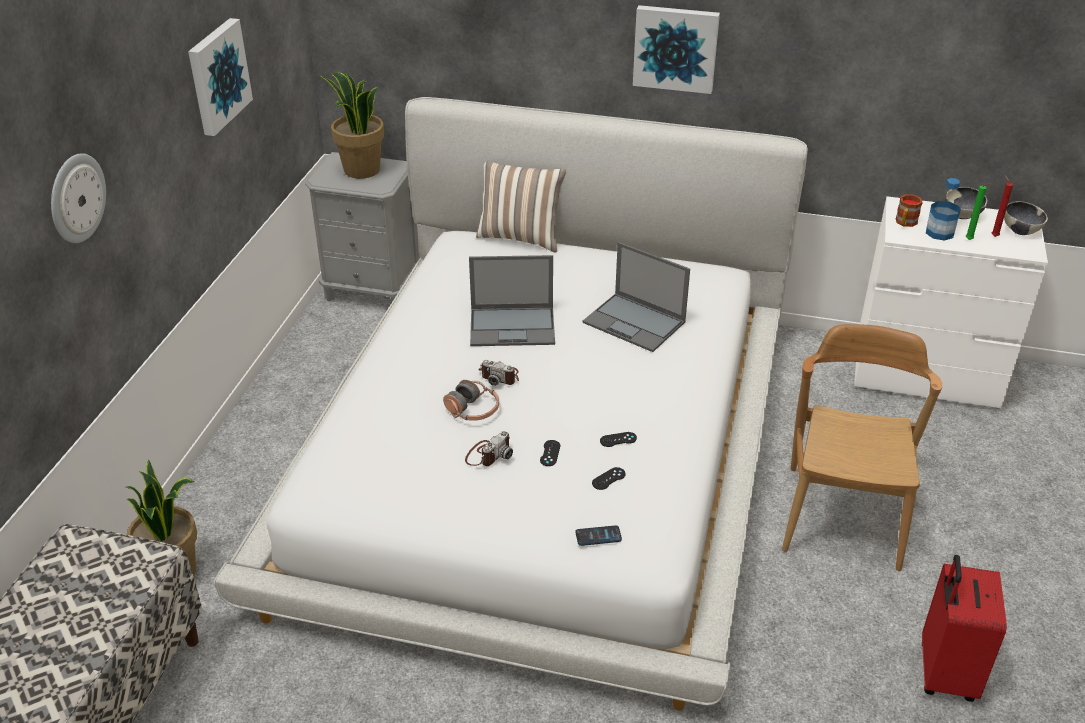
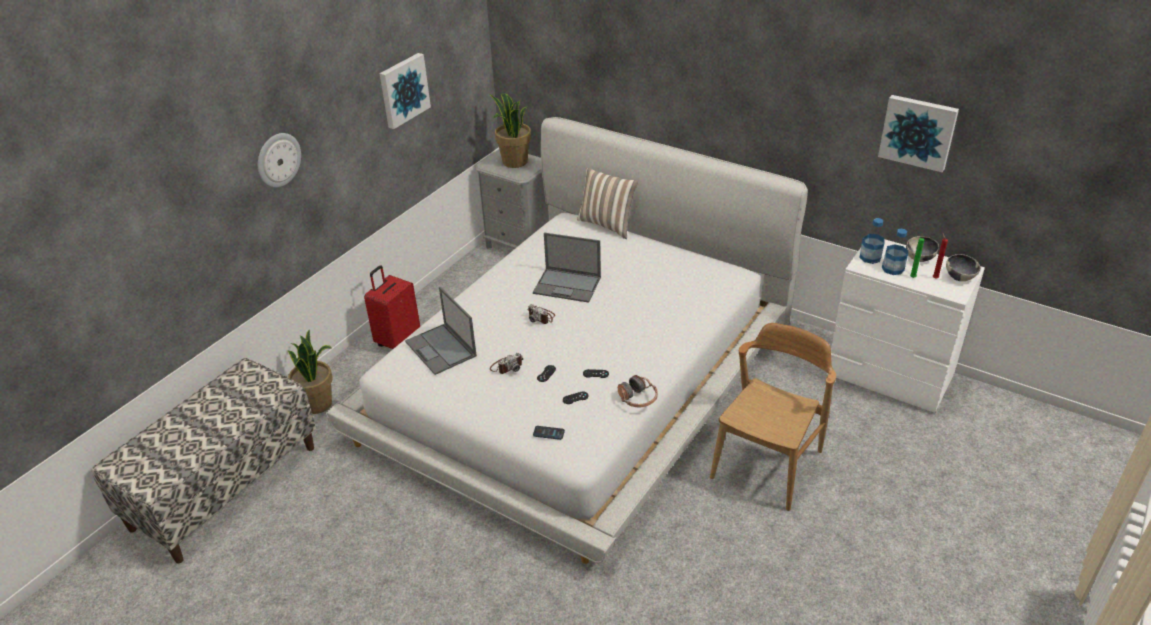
camera: 20 degrees right, 0 degrees up
headphones [443,380,499,421] -> headphones moved to [618,375,658,407]
laptop [583,242,690,352] -> laptop moved to [405,287,477,375]
picture [633,5,720,94] -> picture moved to [878,95,959,172]
mug [895,194,923,227] -> bottle [859,218,885,264]
red suitcase [922,555,1007,702] -> red suitcase moved to [364,265,420,349]

